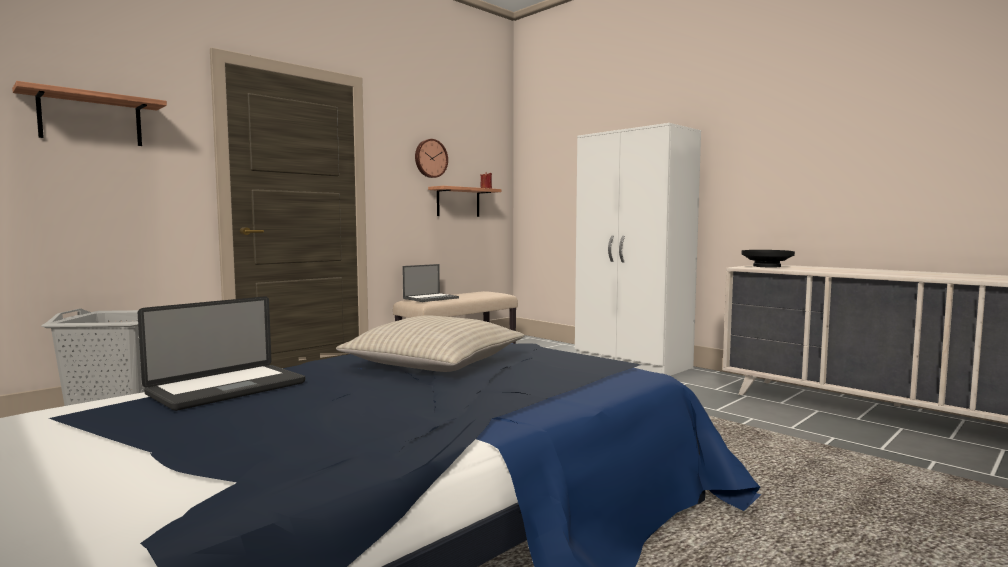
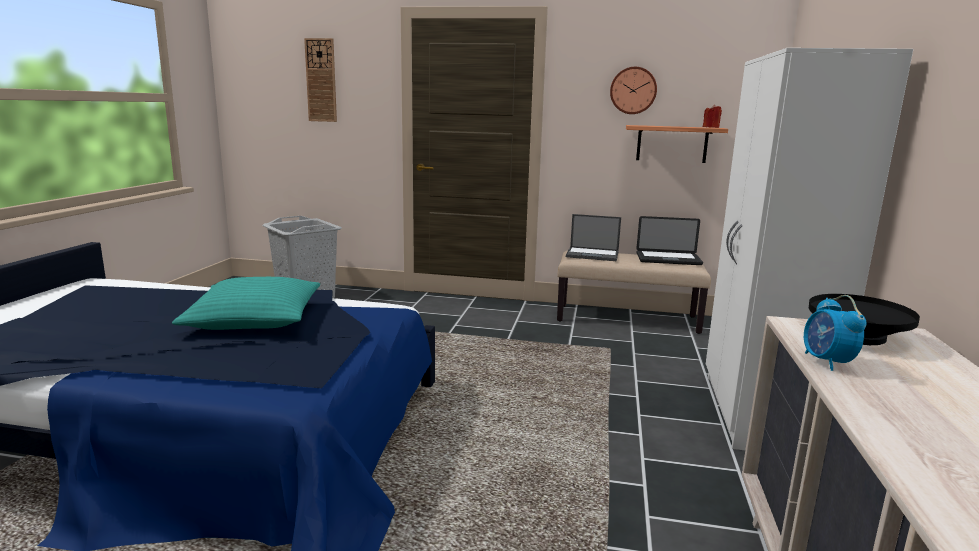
camera: 55 degrees right, 10 degrees up
shelf [12,81,167,146] -> wall clock [304,38,337,122]
laptop [138,296,305,411] -> laptop moved to [636,216,703,265]
beige pillow [336,316,525,372] -> turquoise pillow [172,277,320,330]
none -> alarm clock [804,295,867,371]

